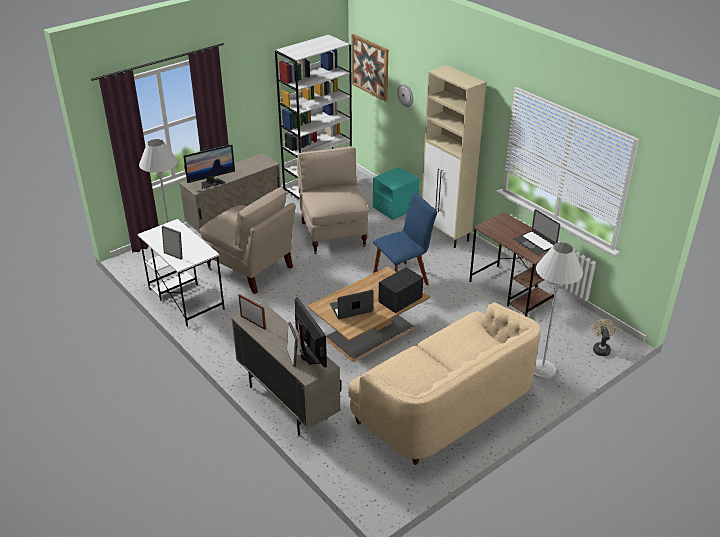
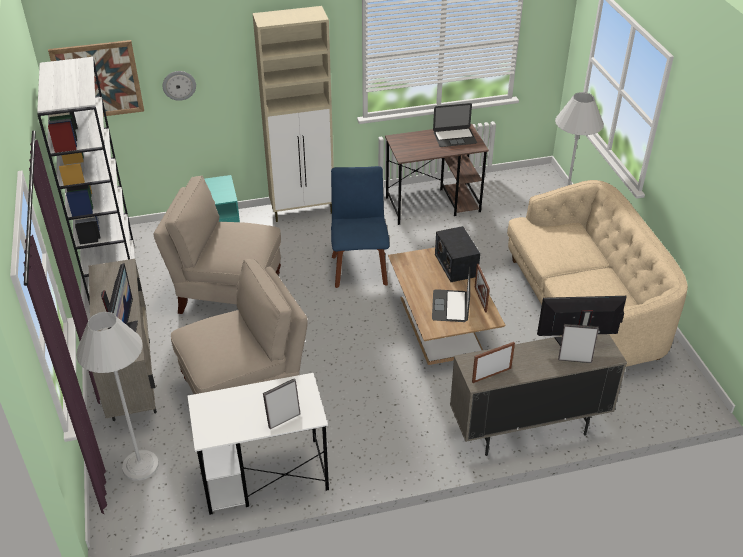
camera: 65 degrees left, 5 degrees up
beige fan [592,319,616,356] -> none
none -> picture frame [475,264,490,313]

